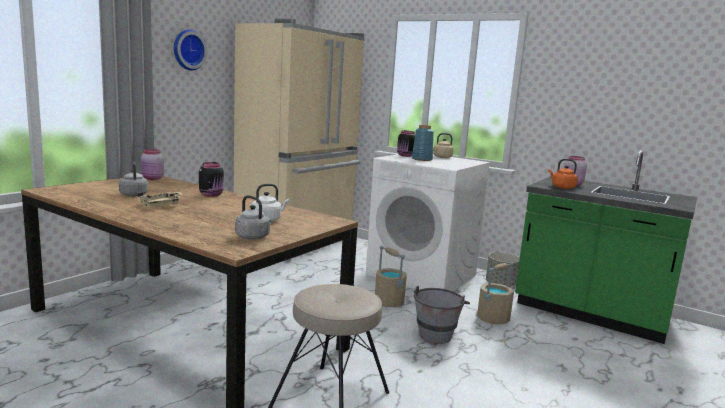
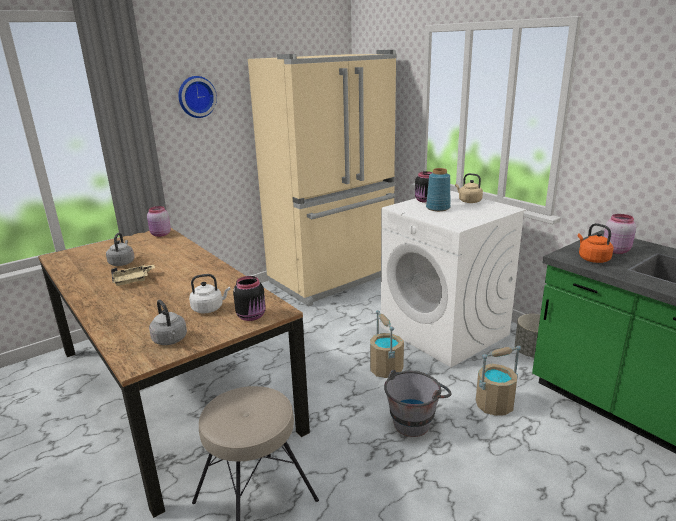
camera: 20 degrees right, 10 degrees up
black jar [199,162,224,197] -> black jar moved to [233,276,266,321]

